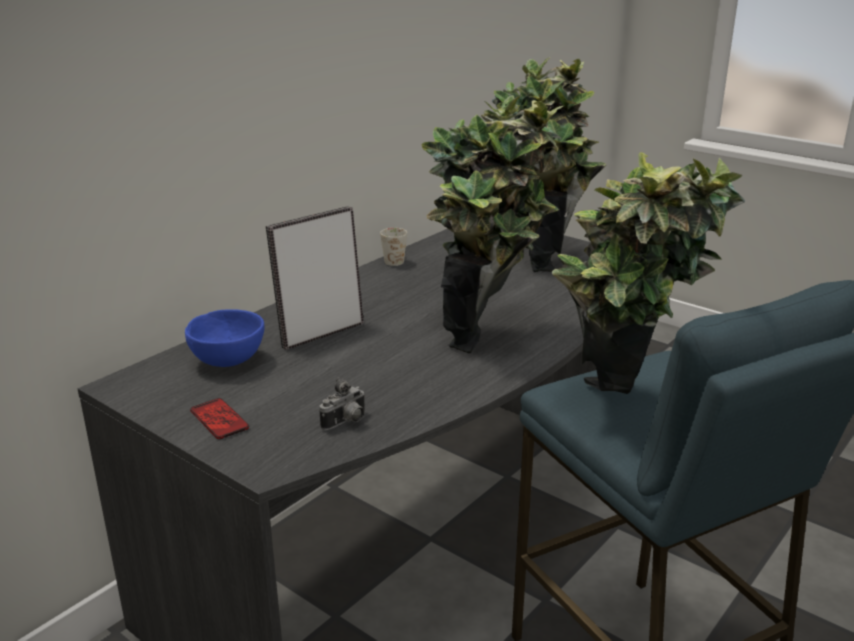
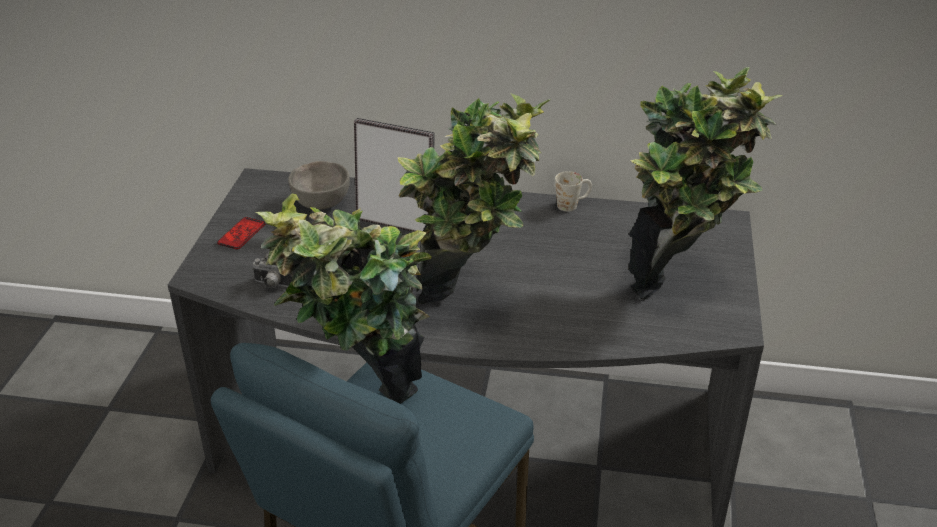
camera: 60 degrees right, 10 degrees up
blue bowl [185,310,265,367] -> grey bowl [288,161,350,210]

